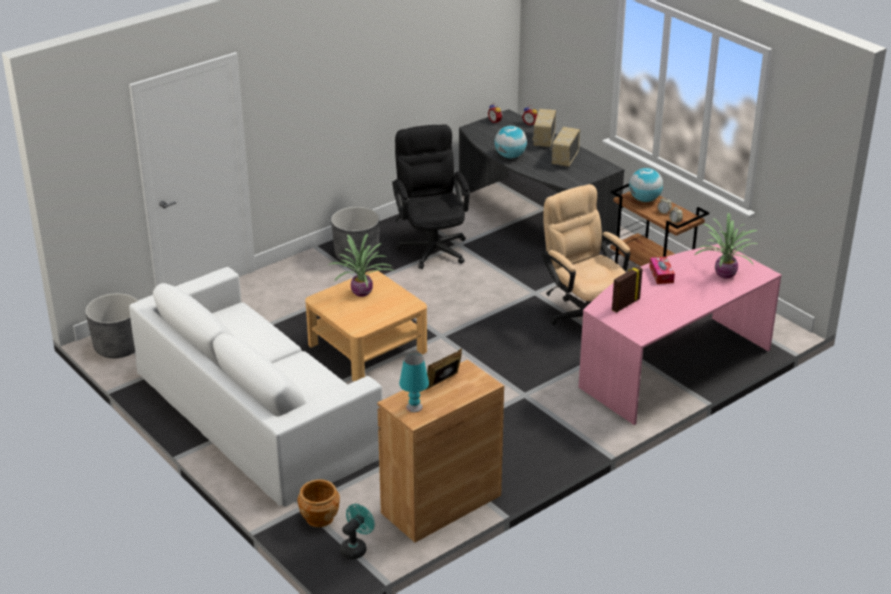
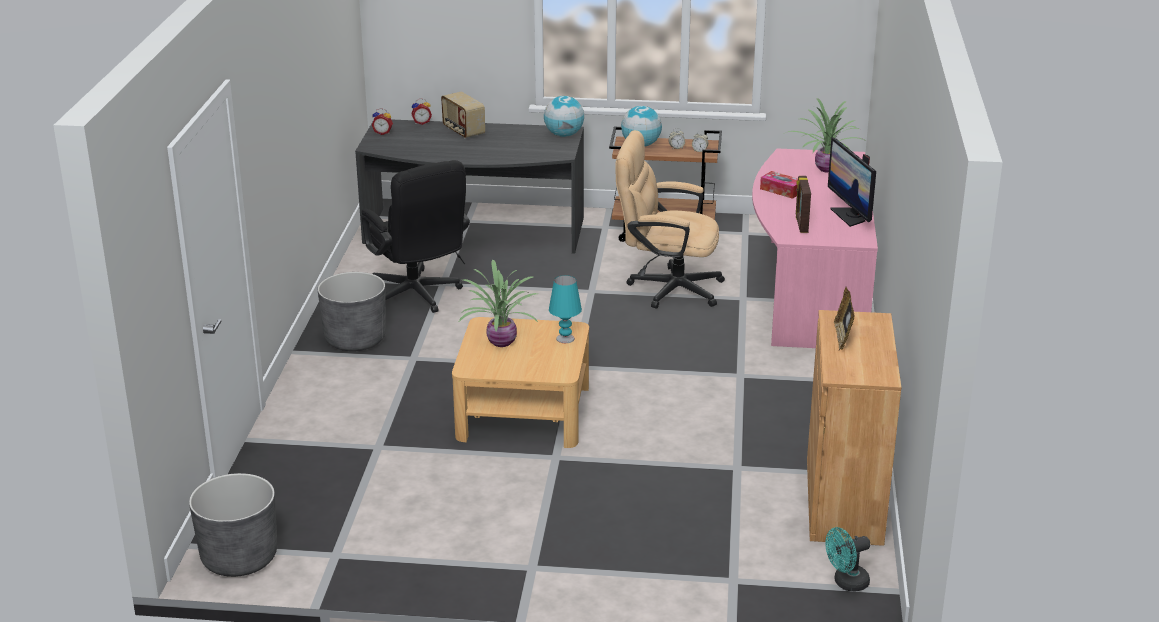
camera: 45 degrees left, 5 degrees down
white sofa [129,267,383,507] -> none
brown planter [297,480,340,527] -> none
turquoise fan [340,504,375,559] -> turquoise fan turned 105 degrees counterclockwise [825,527,870,592]
black office chair [392,124,470,269] -> black office chair turned 150 degrees counterclockwise [361,160,470,313]
turquoise table lamp [399,354,429,412] -> turquoise table lamp moved to [549,275,582,343]
globe [494,126,527,158] -> globe moved to [544,96,584,137]
radio [552,127,580,167] -> none
none -> monitor [828,137,876,227]

